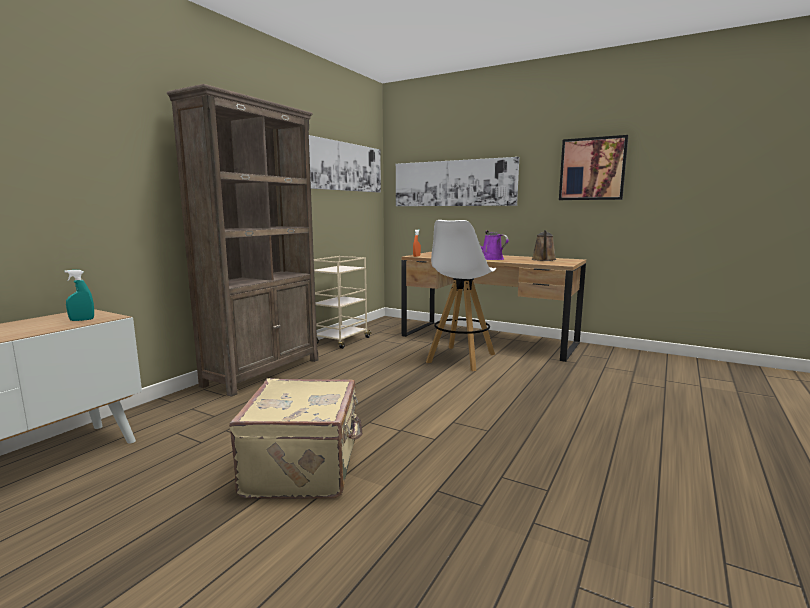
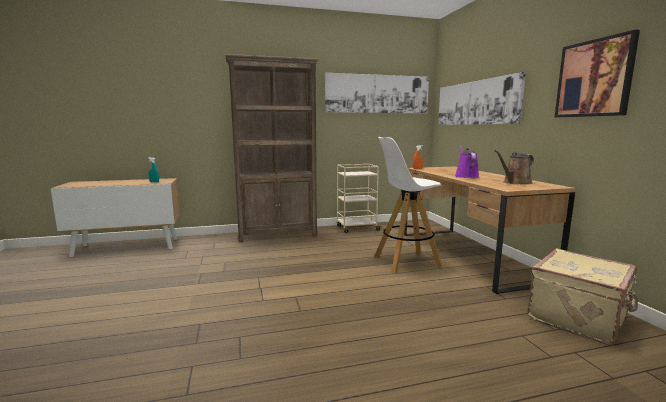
camera: 45 degrees right, 0 degrees up
beige suitcase [229,378,362,499] -> beige suitcase moved to [527,248,638,344]

